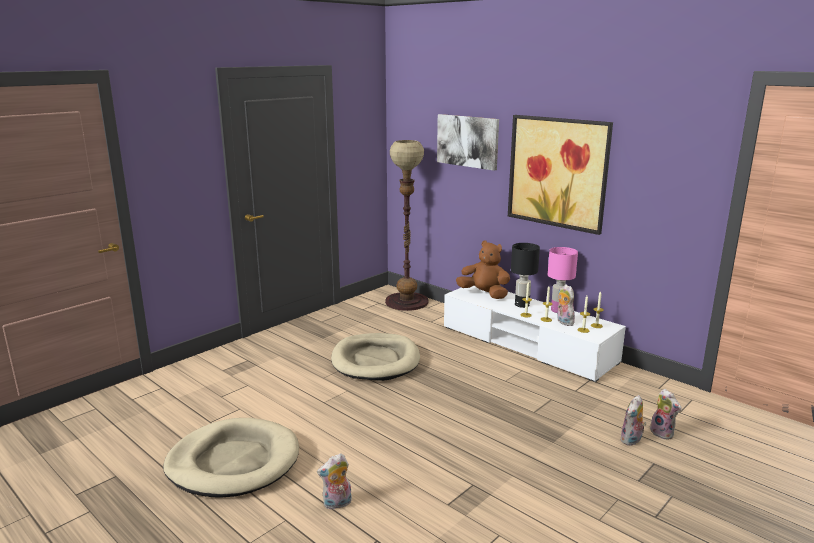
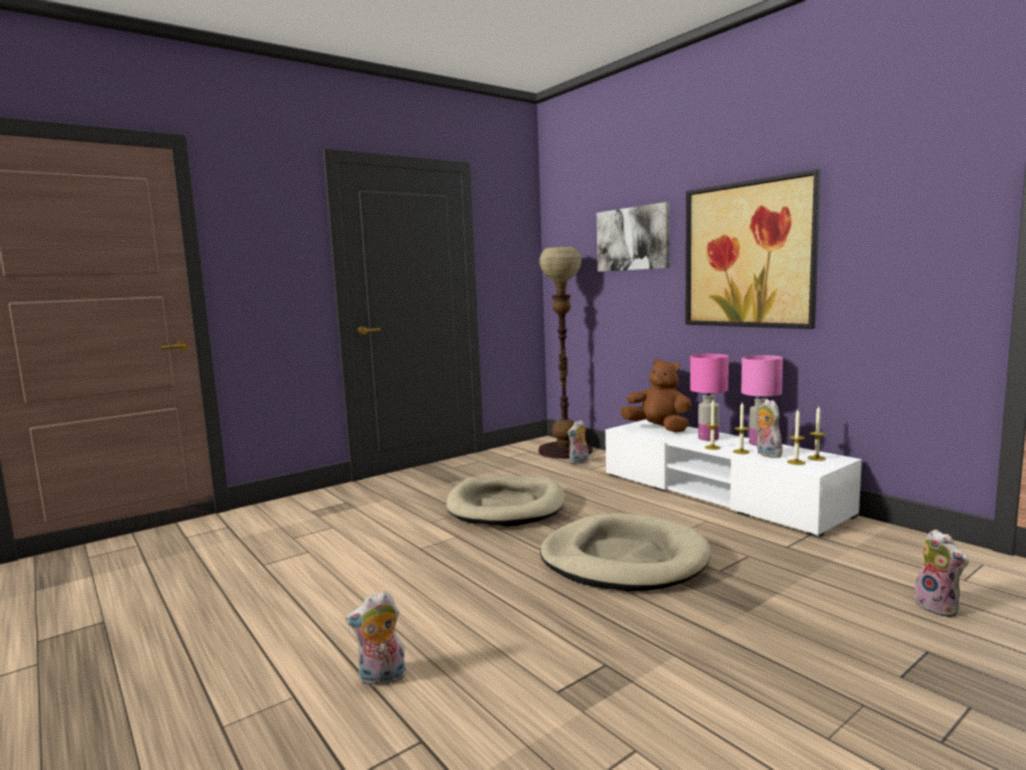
camera: 10 degrees right, 10 degrees down
beige dog bed [163,418,299,498] -> beige dog bed moved to [540,513,711,591]
black table lamp [511,243,540,308] -> pink table lamp [690,354,729,441]
plush toy [620,395,646,446] -> plush toy moved to [567,420,589,464]

